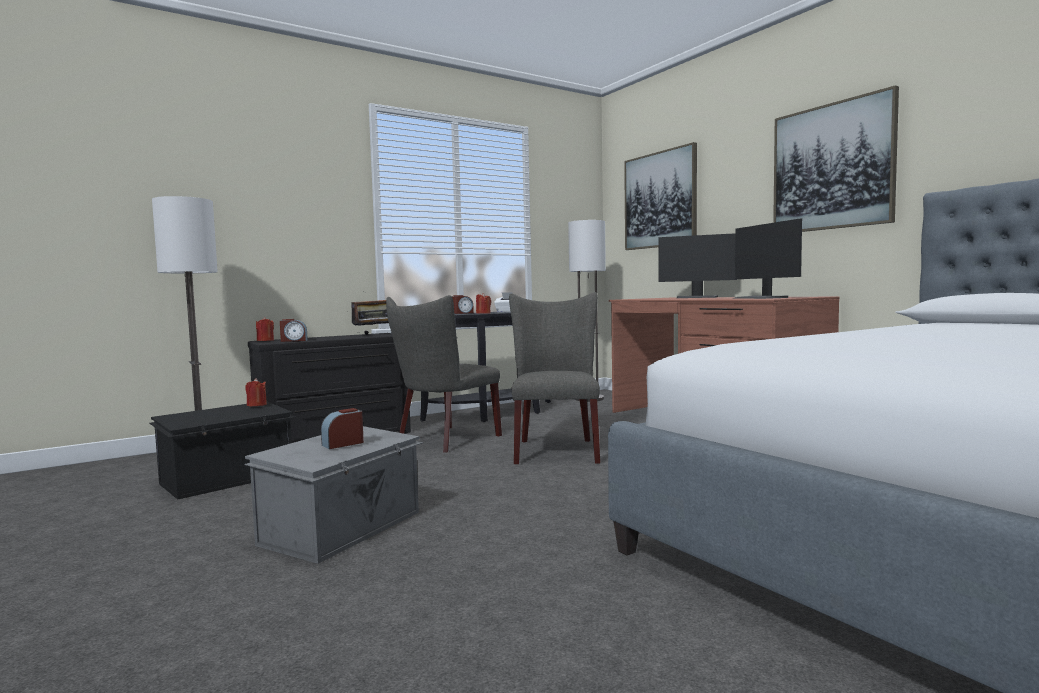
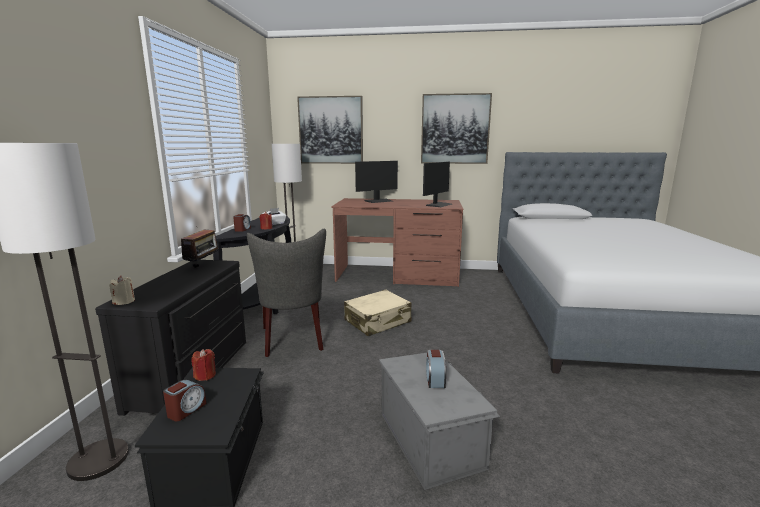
camera: 50 degrees left, 10 degrees up
red candle [256,317,274,341] -> beige candle [109,276,135,305]
alarm clock [280,319,308,342] -> alarm clock moved to [163,380,206,422]
grey chair [509,292,600,464] -> beige suitcase [344,290,411,336]
monitor [732,219,802,299] -> monitor turned 75 degrees counterclockwise [423,162,452,207]

